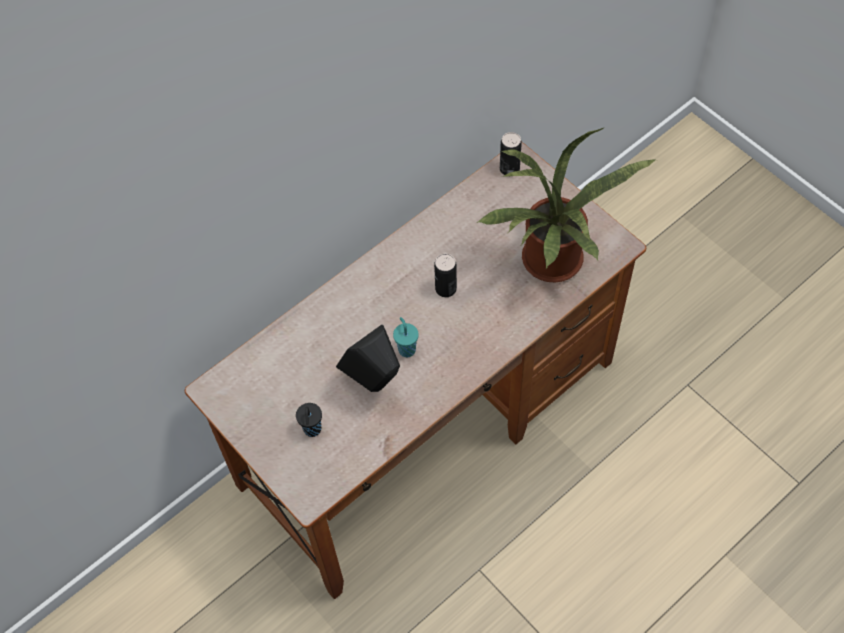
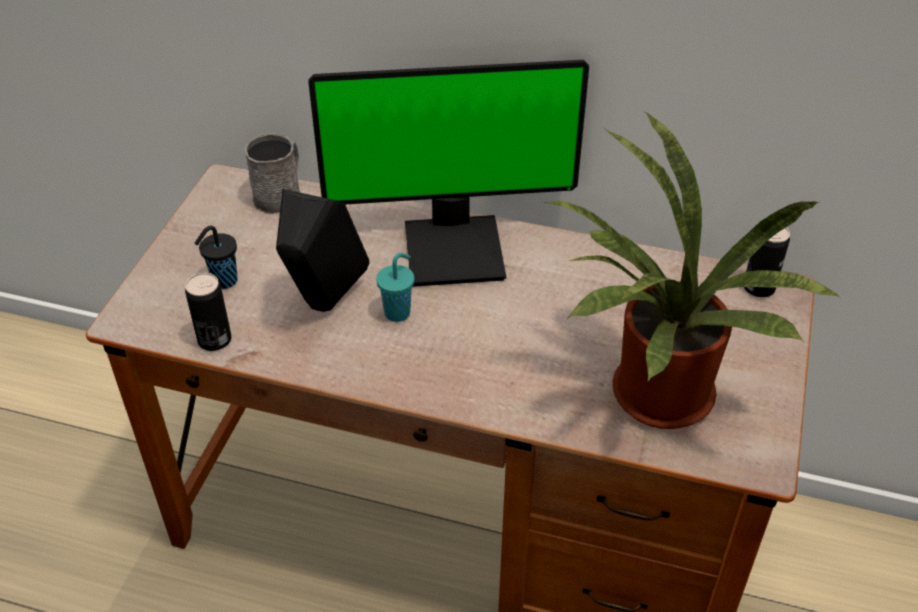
camera: 55 degrees right, 15 degrees down
can [434,254,457,297] -> can moved to [185,273,232,351]
none -> grey mug [244,133,300,214]
none -> monitor [308,60,589,287]

